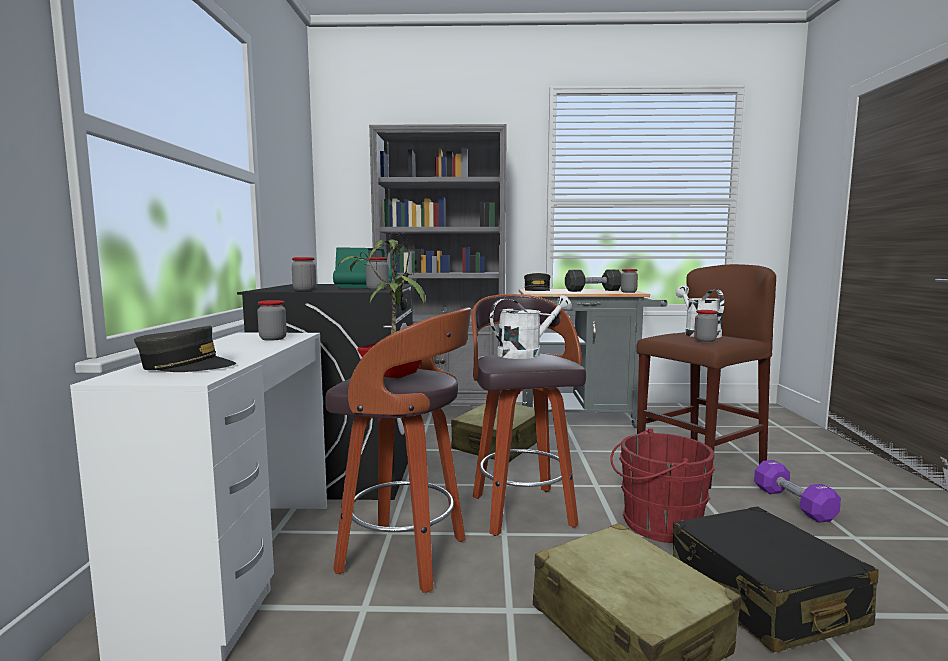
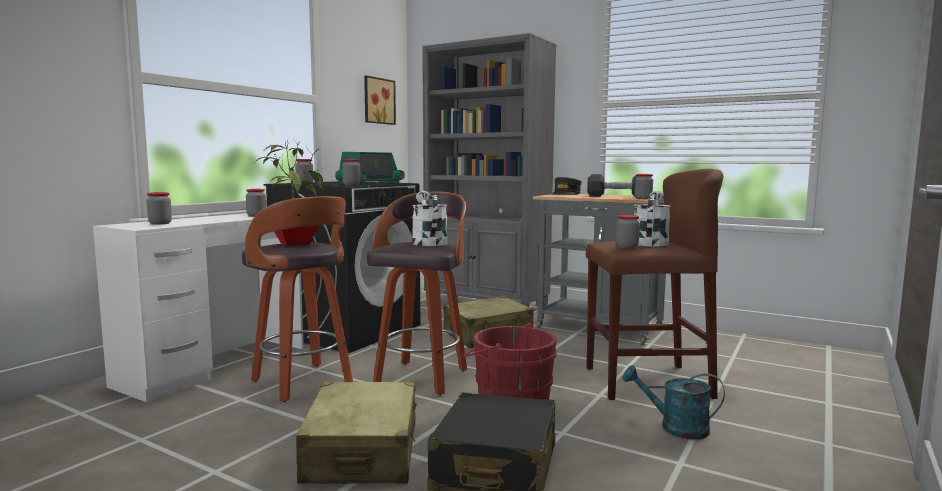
camera: 30 degrees right, 0 degrees up
grey cap [134,326,236,372] -> jar [147,192,172,224]
white watering can [490,295,572,359] -> white watering can turned 105 degrees counterclockwise [412,191,448,246]
purple dumbbell [754,460,841,523] -> turquoise watering can [622,365,725,440]
none -> picture [364,75,396,125]

